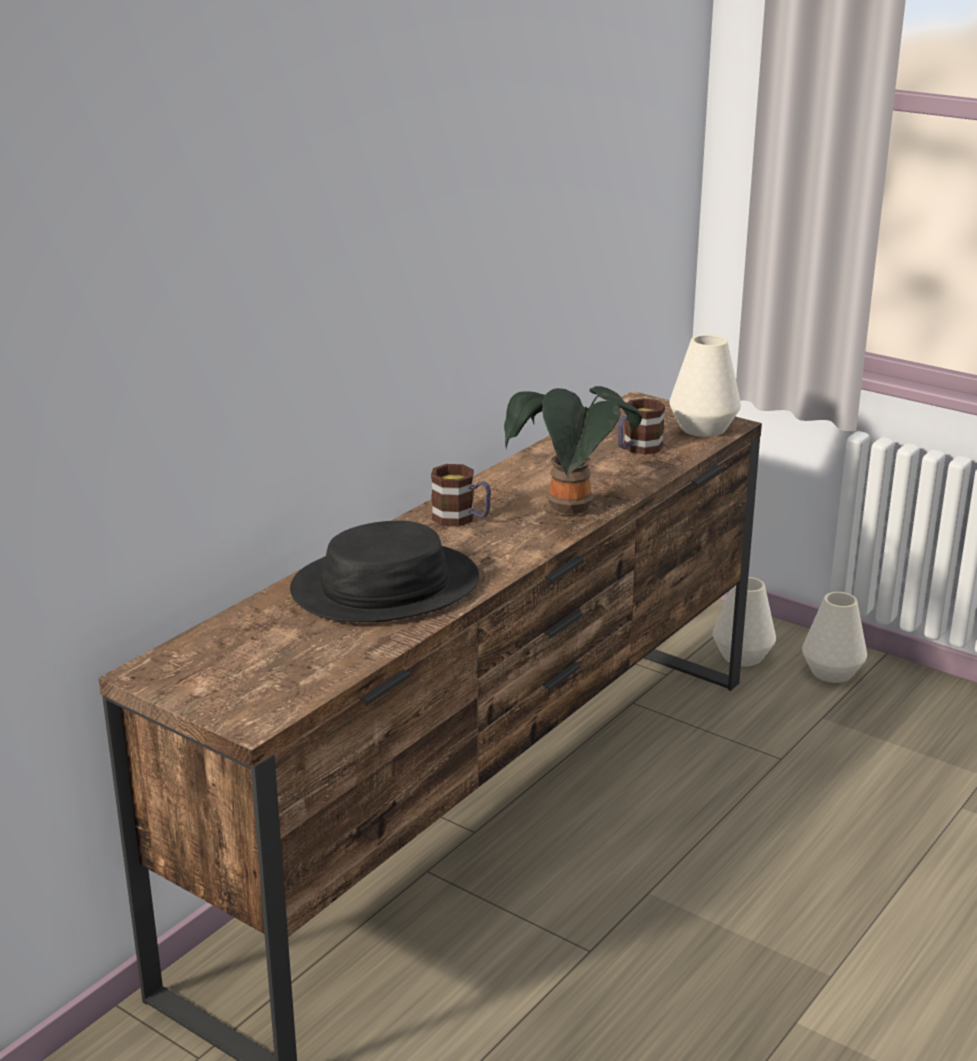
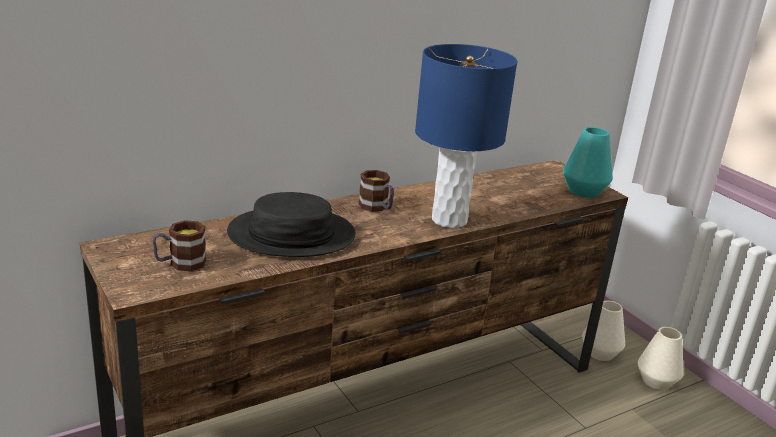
camera: 20 degrees right, 0 degrees up
potted plant [504,386,642,515] -> blue table lamp [415,44,517,228]
mug [618,398,665,455] -> mug moved to [153,220,206,271]
white vase [669,334,741,437] -> turquoise vase [563,127,613,198]

